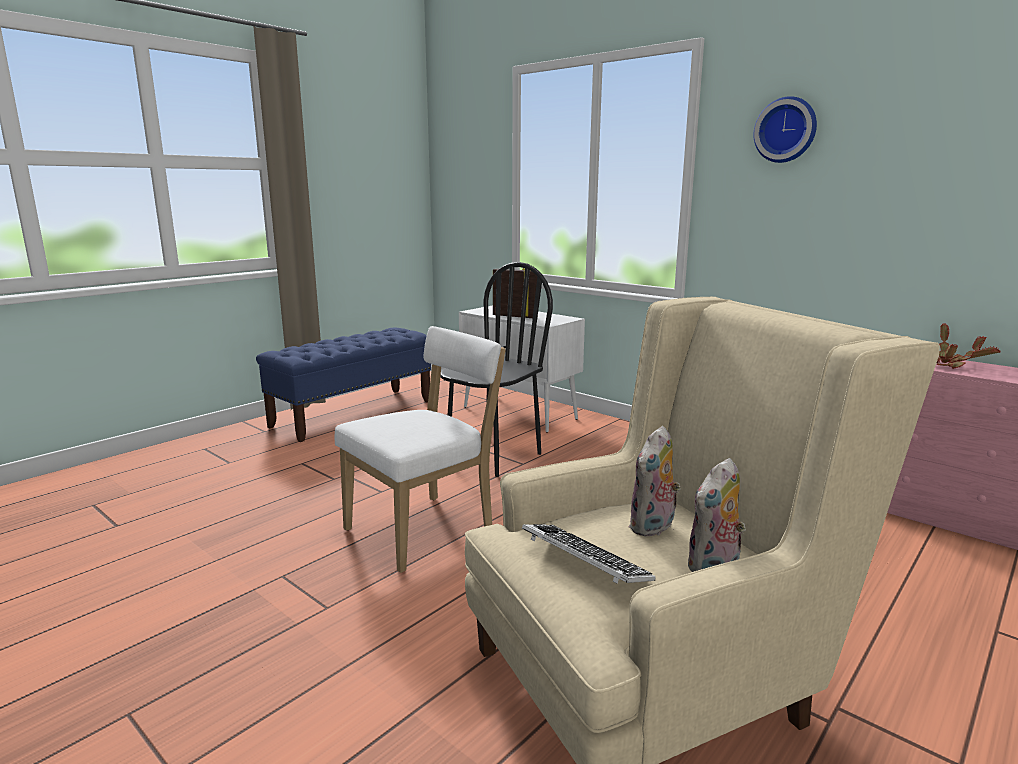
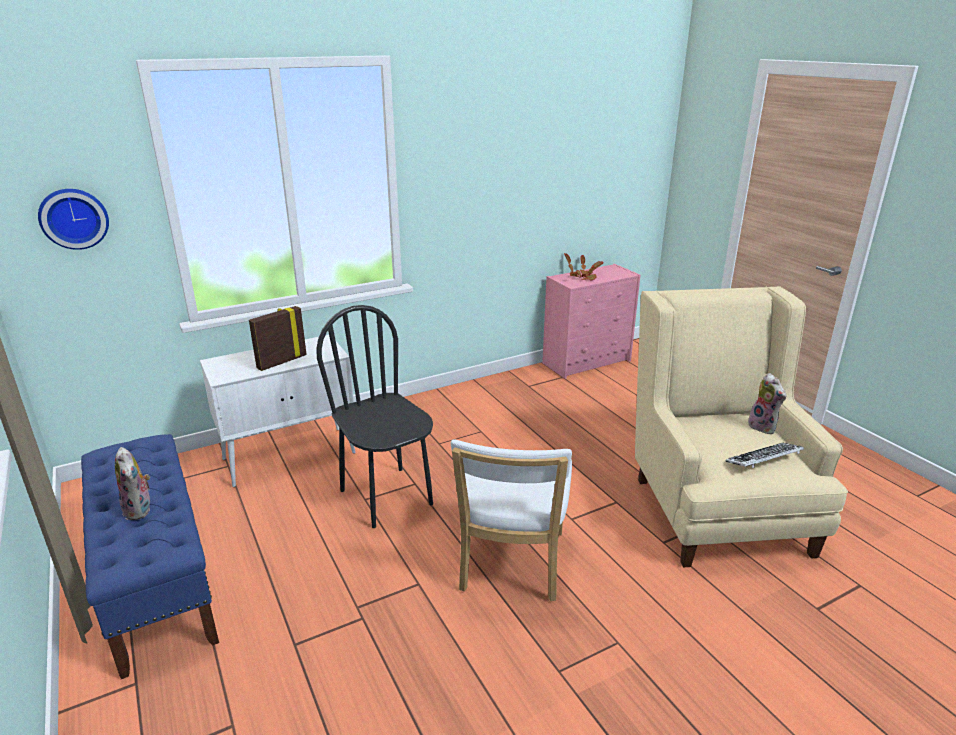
camera: 70 degrees left, 10 degrees up
white chair [335,326,506,573] -> white chair turned 150 degrees counterclockwise [451,439,572,601]
plush toy [629,426,681,536] -> plush toy moved to [115,447,150,520]
wall clock [754,96,817,163] -> wall clock moved to [38,189,109,250]

